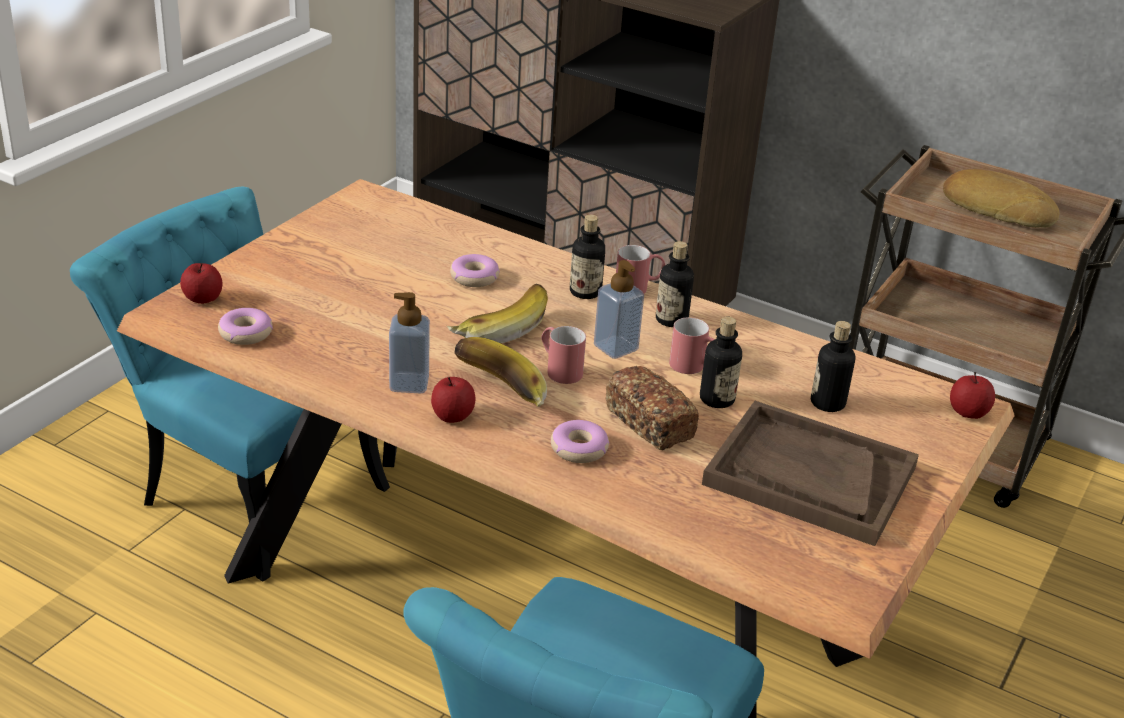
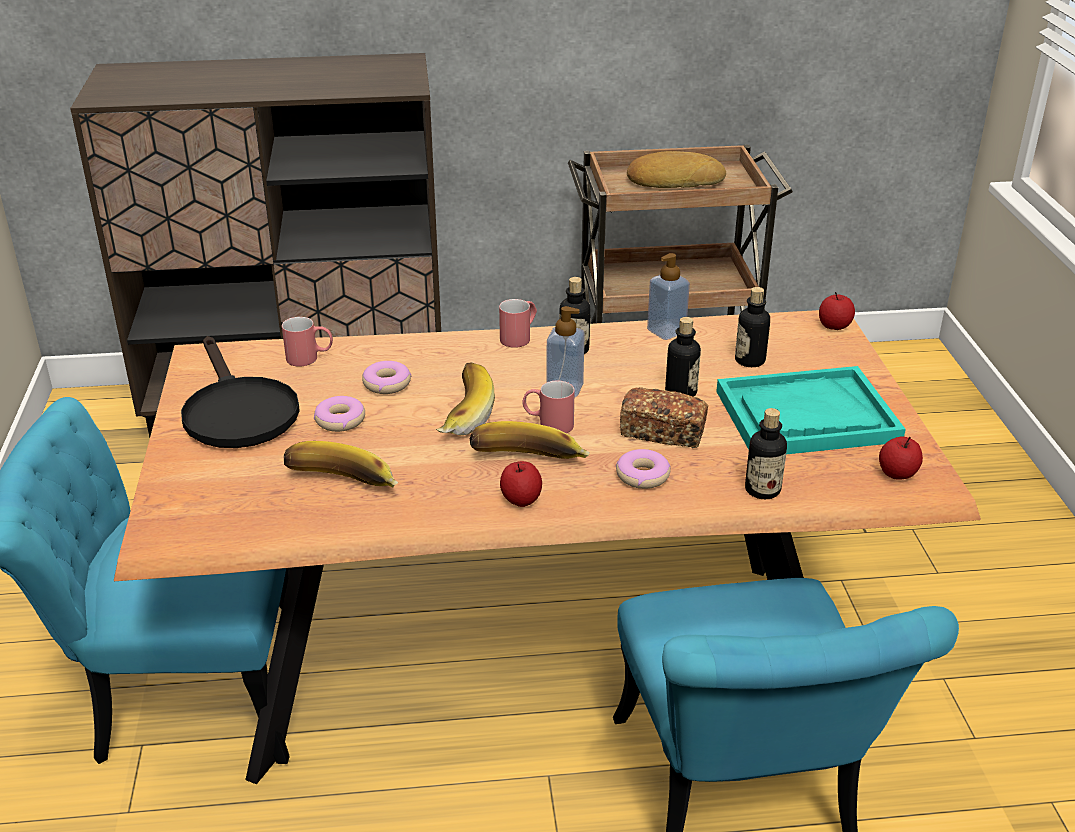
camera: 35 degrees left, 0 degrees up
apple [180,263,222,304] -> apple moved to [879,437,923,479]
donut [218,308,273,345] -> donut moved to [314,396,365,432]
soap dispenser [389,292,430,393] -> soap dispenser moved to [647,253,690,340]
bottle [570,215,605,299] -> bottle moved to [745,408,787,499]
red mug [669,317,715,374] -> red mug moved to [282,317,333,367]
brown tray [702,401,919,546] -> turquoise tray [716,366,906,454]
none -> black frying pan [181,336,300,448]
none -> banana [284,441,398,487]

